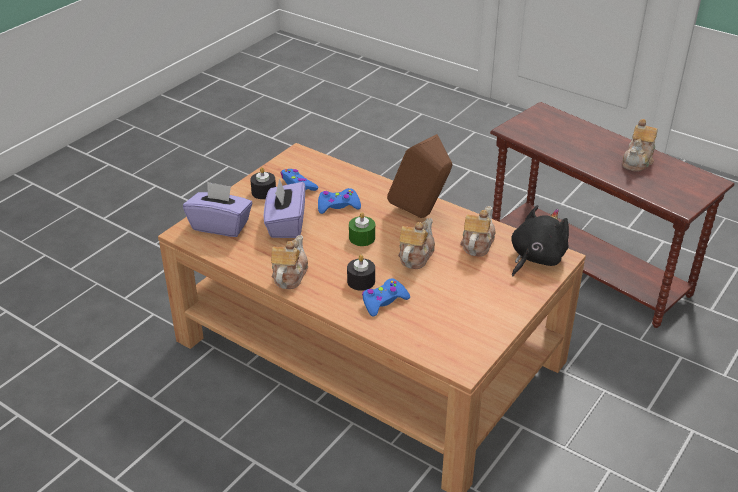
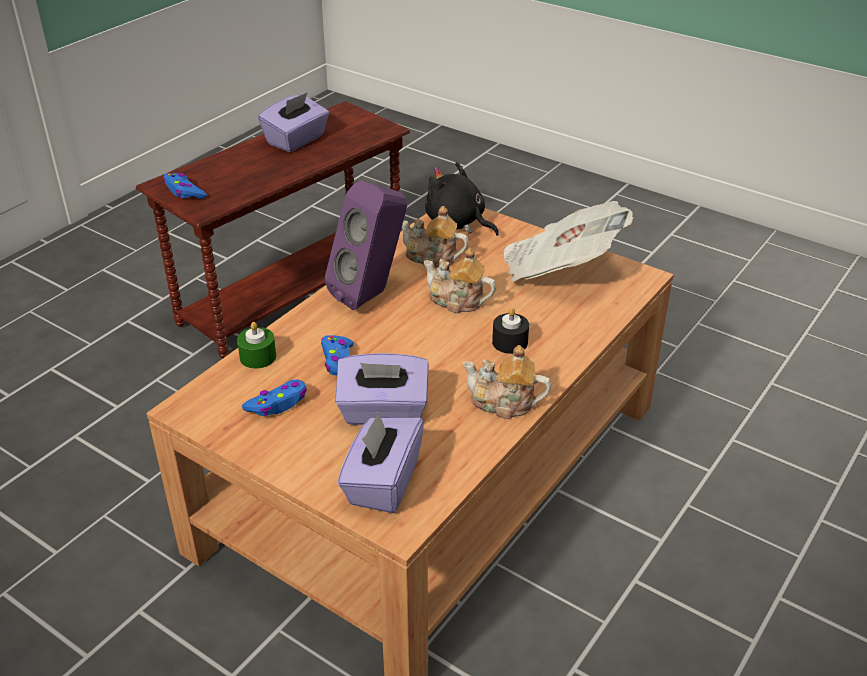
camera: 90 degrees left, 0 degrees up
black candle [250,167,276,199] -> none
green candle [349,212,375,246] -> green candle moved to [237,322,276,369]
blue game controller [362,278,410,317] -> blue game controller moved to [163,173,207,199]
brown speaker [387,134,453,218] -> purple speaker [325,180,407,310]
teapot [622,119,658,171] -> purple tissue box [258,92,329,152]
none -> newspaper [503,201,633,282]

